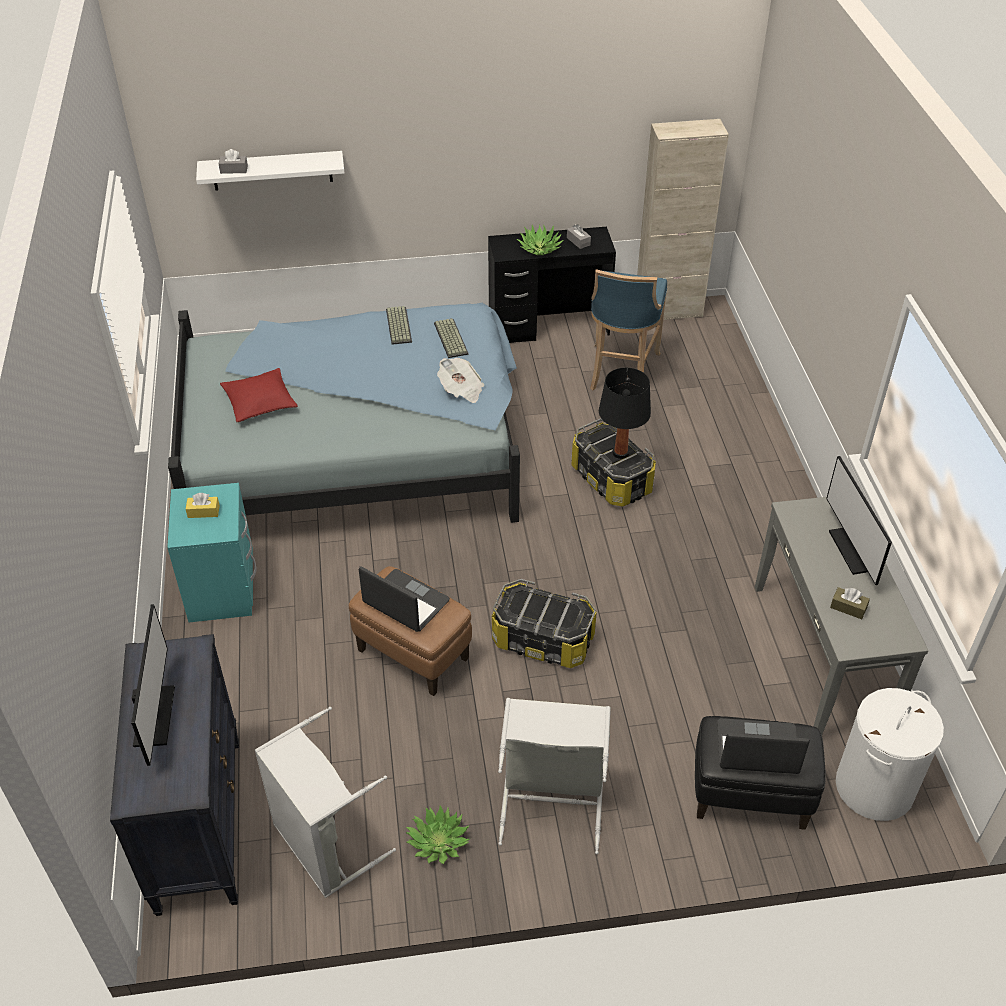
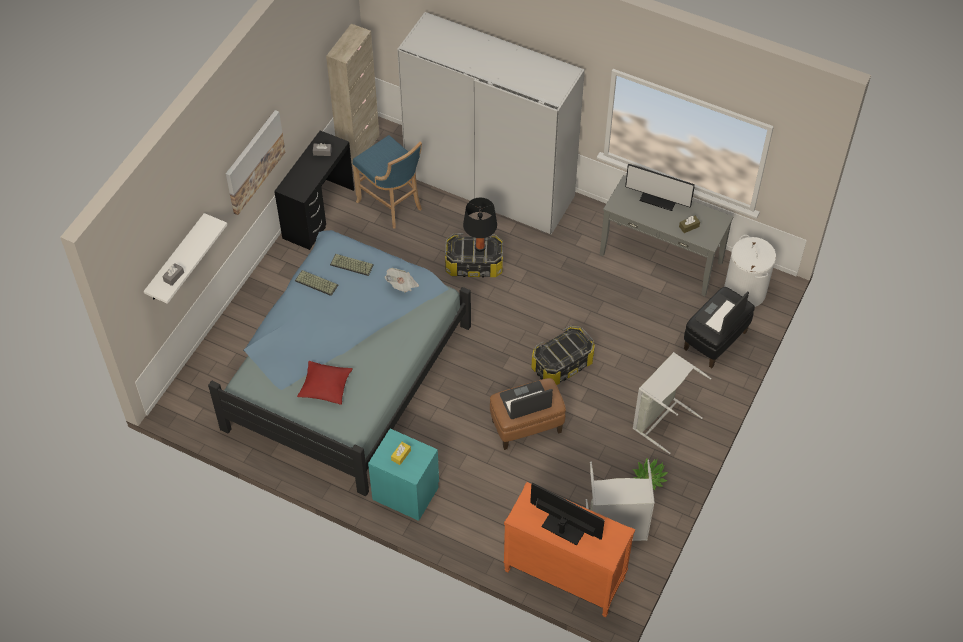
camera: 55 degrees left, 10 degrees up
black dresser [110,634,239,916] -> orange dresser [503,482,635,617]
potted plant [517,224,563,255] -> none
none -> picture [225,110,286,215]
none -> white wardrobe [397,12,585,235]

